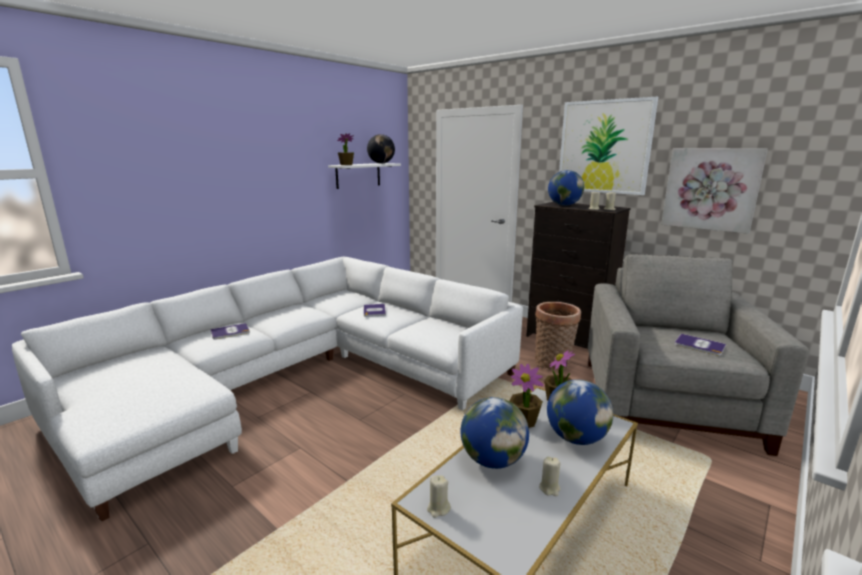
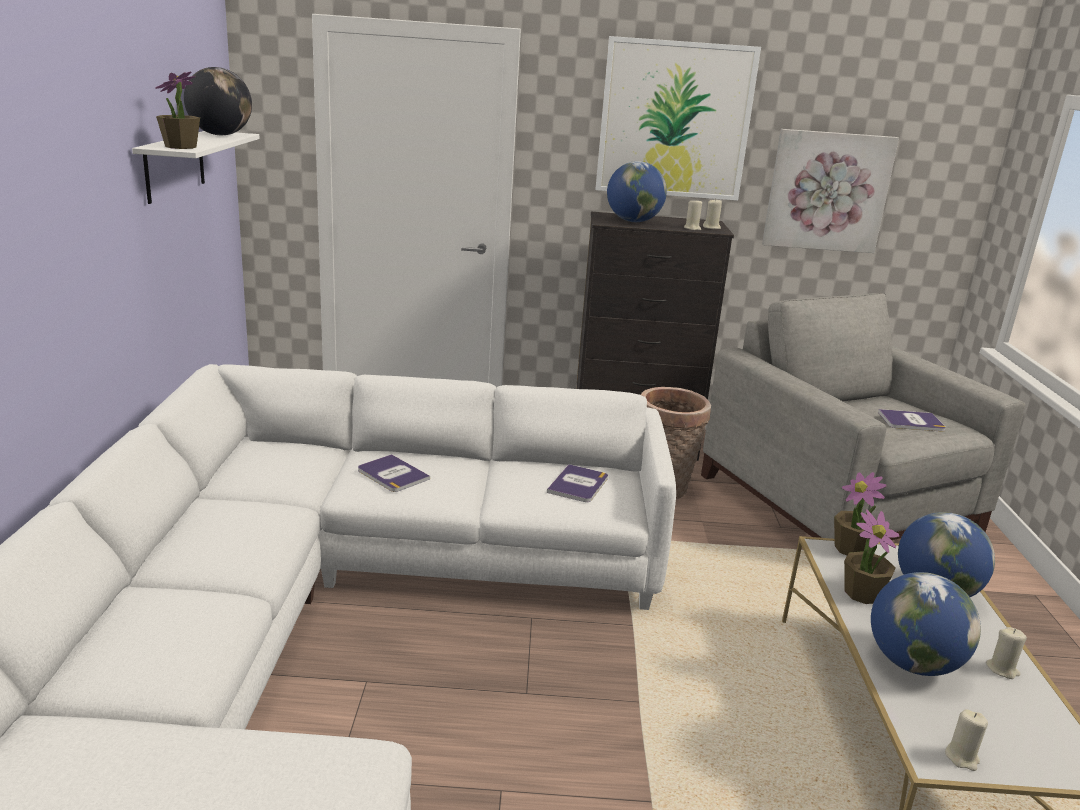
camera: 40 degrees left, 5 degrees up
book [211,323,250,339] -> book moved to [547,464,608,502]

